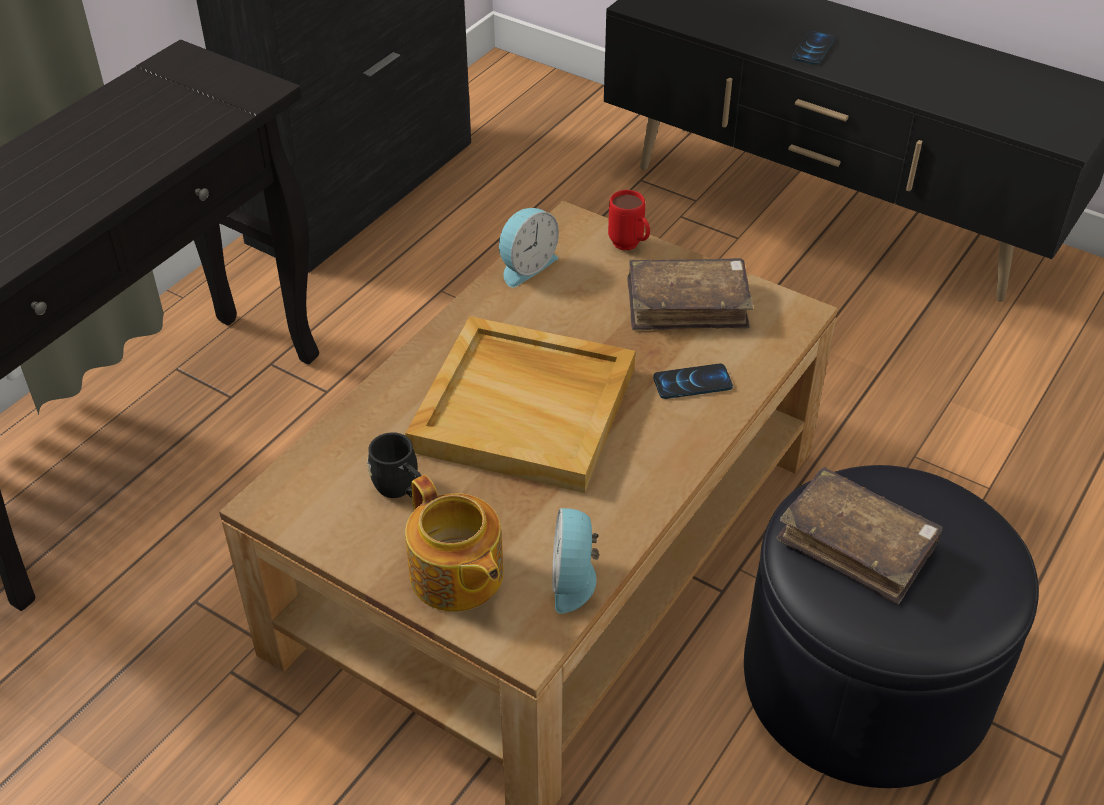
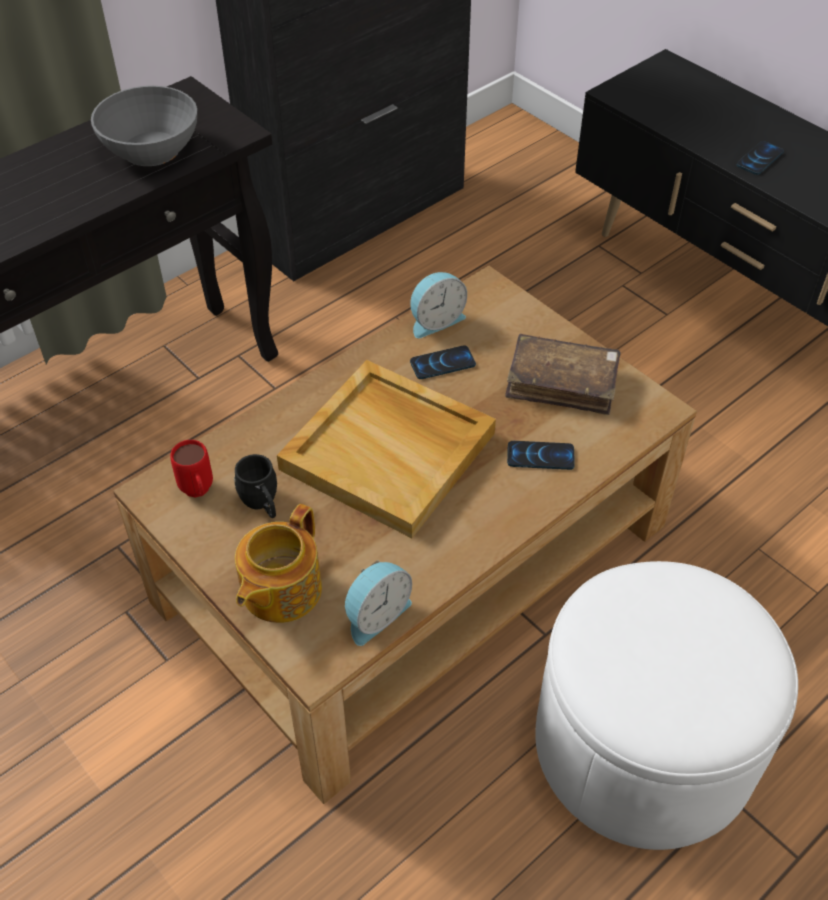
camera: 15 degrees right, 5 degrees up
teapot [405,475,504,612] -> teapot turned 45 degrees clockwise [235,504,322,623]
alarm clock [552,508,599,614] -> alarm clock turned 150 degrees counterclockwise [345,561,412,646]
red mug [608,190,650,250] -> red mug moved to [170,440,213,497]
black ottoman [744,465,1039,788] -> white ottoman [535,561,798,850]
brown book [777,467,943,604] -> none
none -> grey bowl [91,86,197,166]
none -> phone [410,345,476,379]

